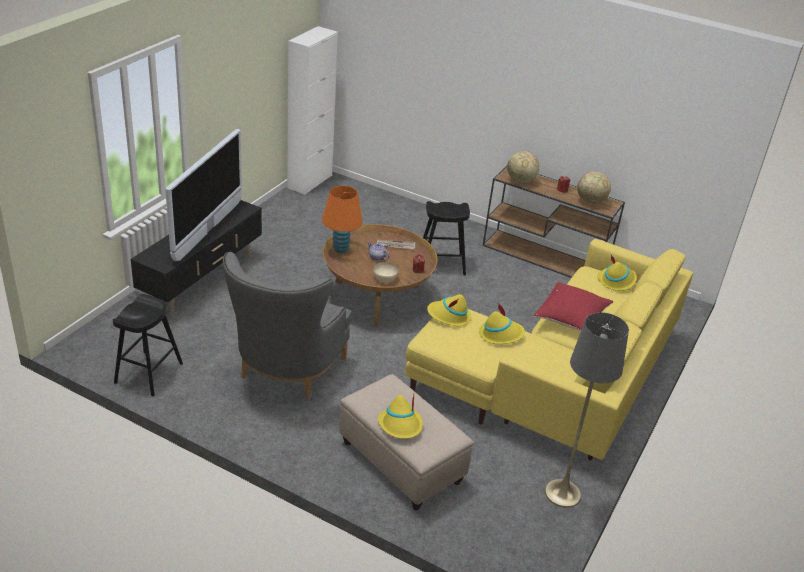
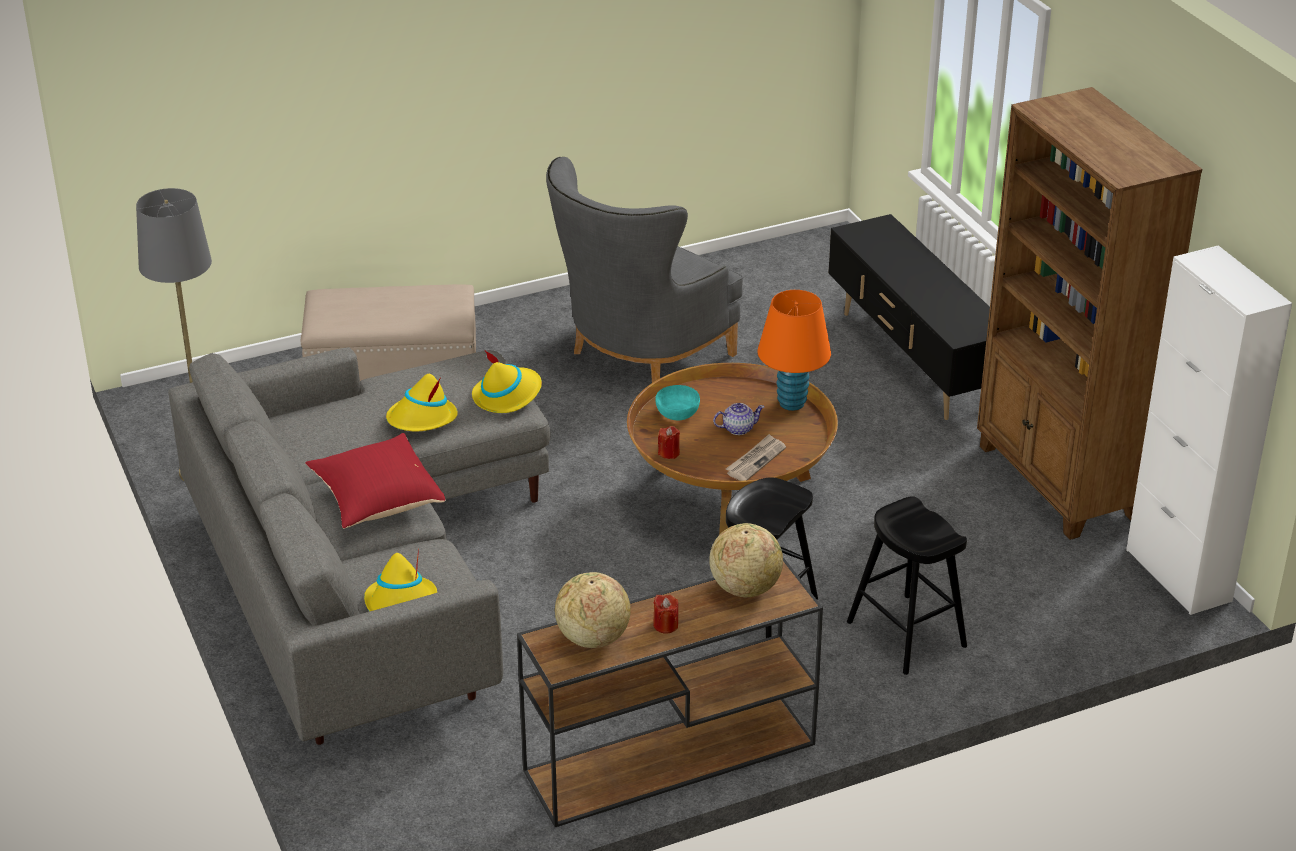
camera: 130 degrees right, 0 degrees up
black stool [113,294,183,396] -> black stool moved to [847,496,967,675]
television [165,129,242,261] -> none
grey armchair [223,252,352,399] -> grey armchair turned 105 degrees counterclockwise [546,157,743,383]
beige bowl [373,262,399,282] -> turquoise bowl [656,385,700,420]
yellow hat [378,395,423,439] -> none
yellow sofa [405,239,693,460] -> grey sofa [168,347,550,745]
none -> brown bookcase [977,87,1202,540]

